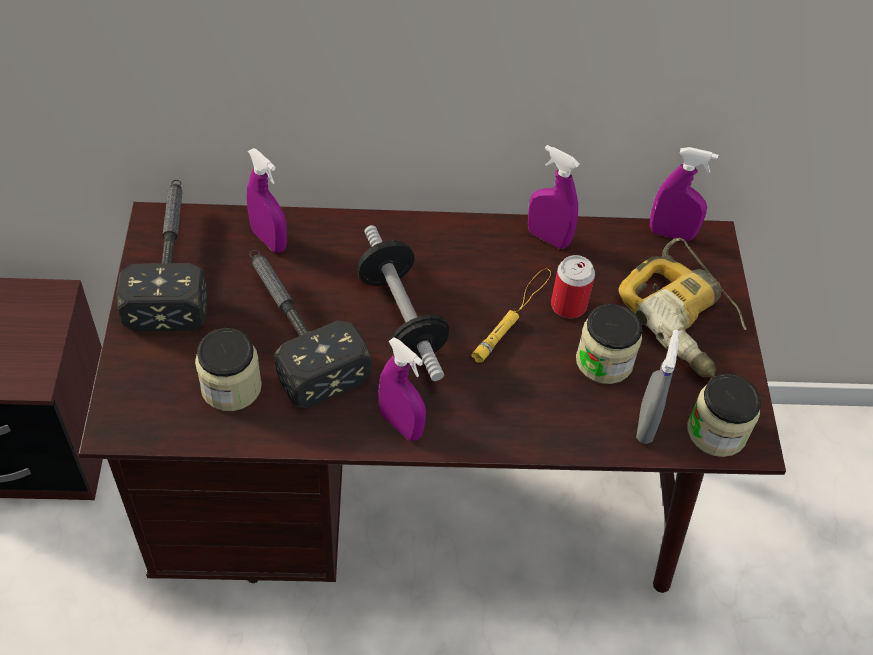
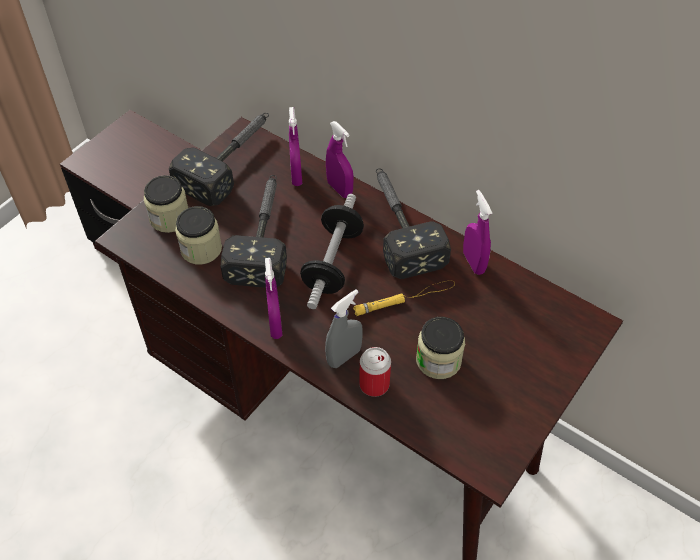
camera: 40 degrees right, 0 degrees up
can [551,255,595,318] -> can moved to [359,347,391,397]
power drill [619,238,746,377] -> none
grey spray bottle [636,329,679,444] -> grey spray bottle moved to [325,289,363,368]
purple spray bottle [650,147,719,241] -> purple spray bottle moved to [326,121,354,198]
jar [687,374,761,457] -> jar moved to [144,175,188,233]
none -> hammer [376,168,451,279]

